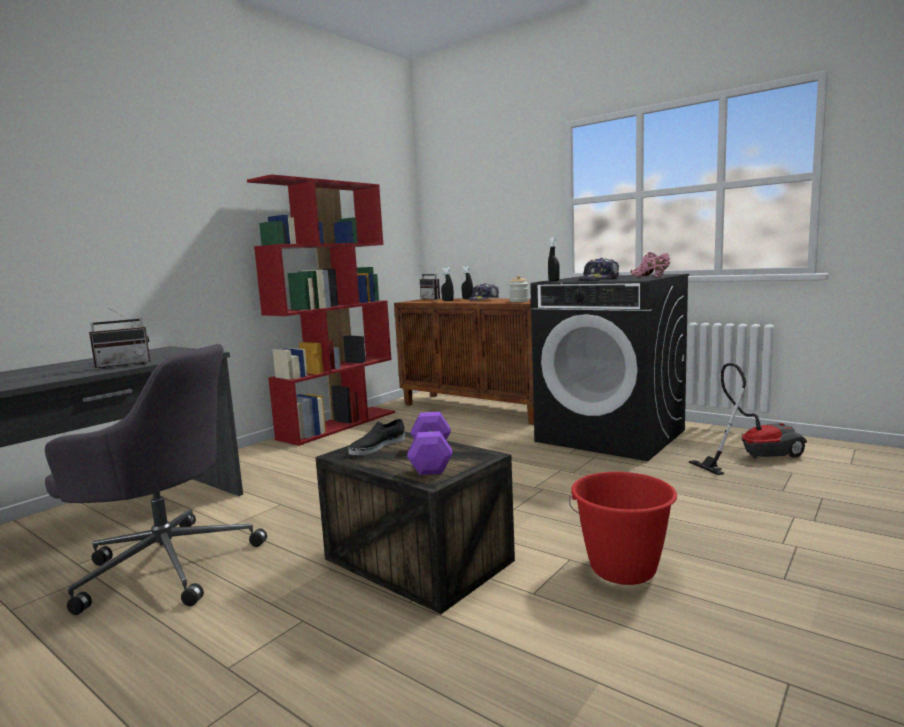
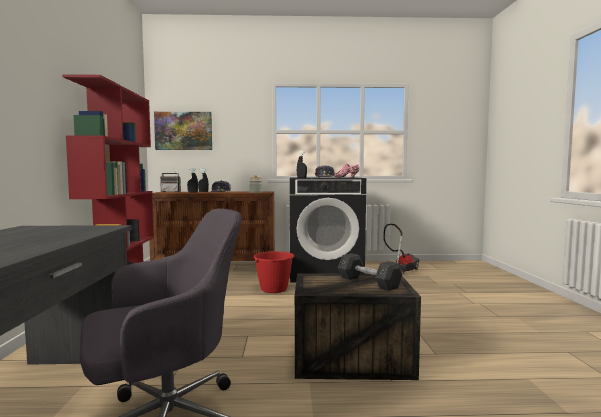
camera: 40 degrees left, 5 degrees down
radio [89,308,151,369] -> none
black shoe [348,419,405,455] -> none
purple dumbbell [407,412,452,475] -> grey dumbbell [338,253,402,291]
red bucket [569,472,677,585] -> red bucket moved to [253,251,294,293]
none -> picture [154,112,212,150]

